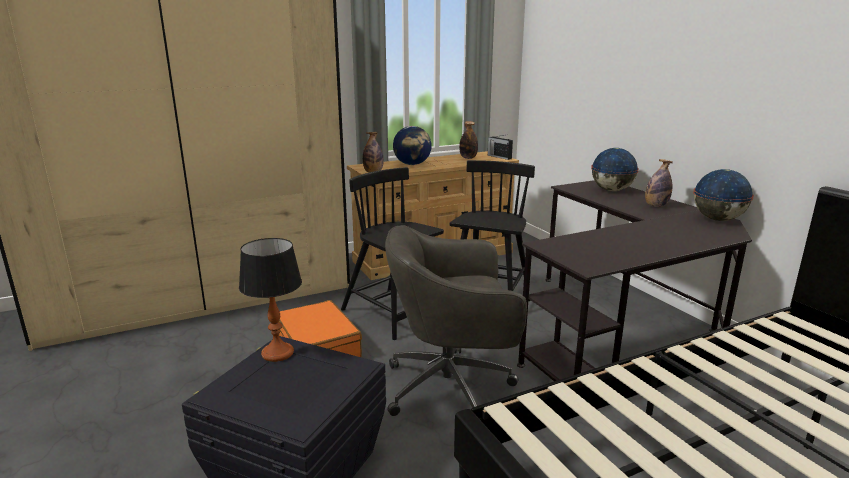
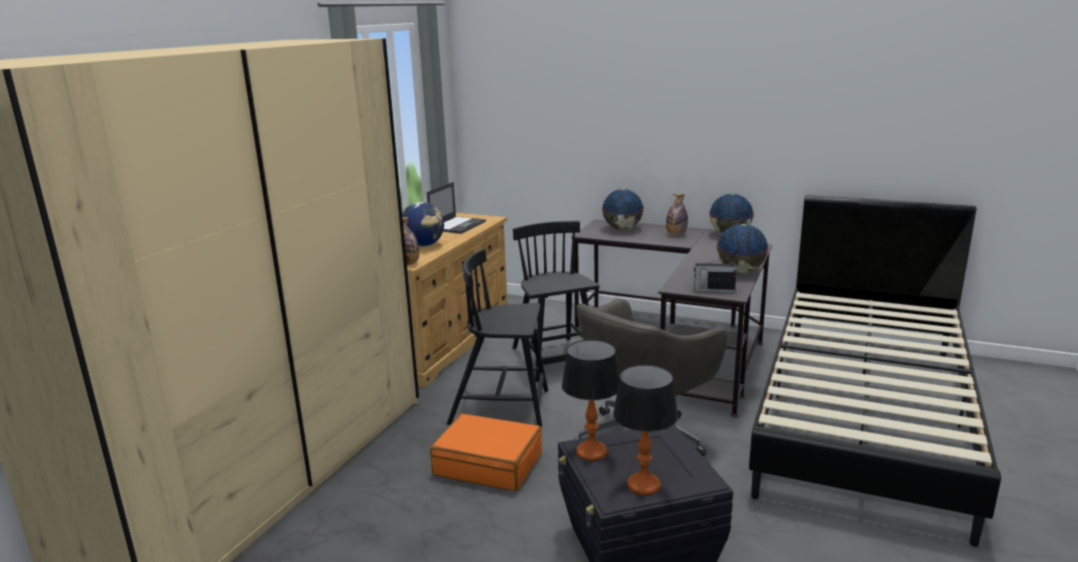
camera: 40 degrees left, 0 degrees up
bottle [459,121,478,159] -> laptop [427,182,486,234]
radio [488,135,513,160] -> radio moved to [694,258,737,292]
none -> table lamp [613,365,678,495]
none -> globe [716,224,769,273]

